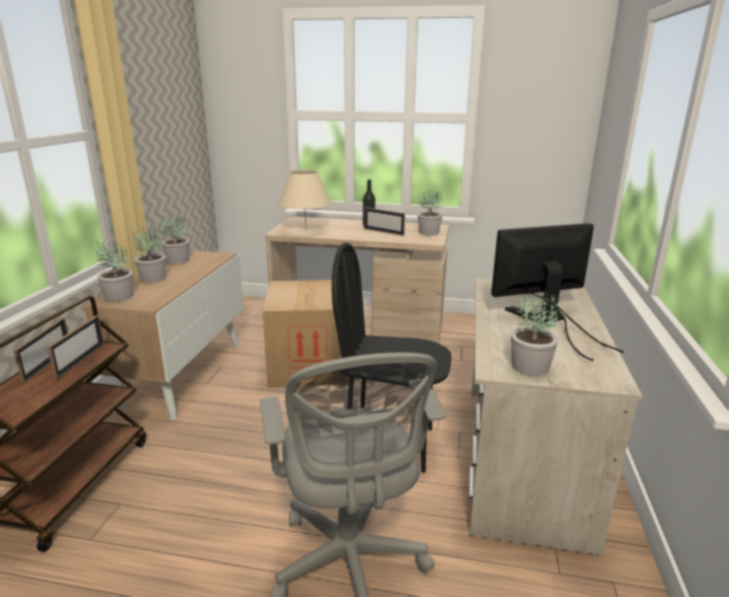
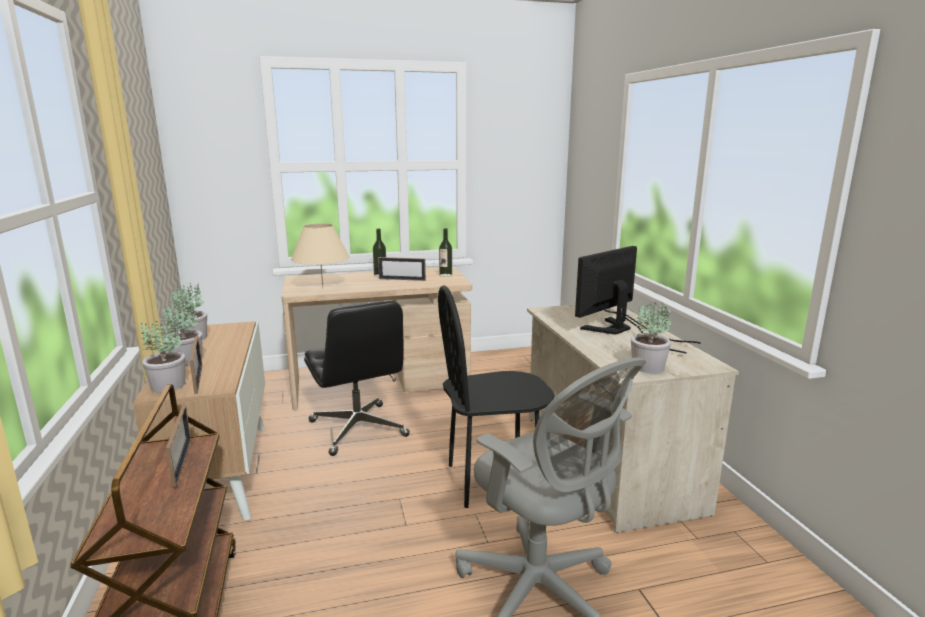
camera: 25 degrees left, 5 degrees down
picture frame [13,318,68,383] -> picture frame moved to [190,336,202,394]
cardboard box [262,280,350,387] -> black office chair [304,301,410,456]
potted plant [418,189,443,235] -> bottle [439,228,452,277]

